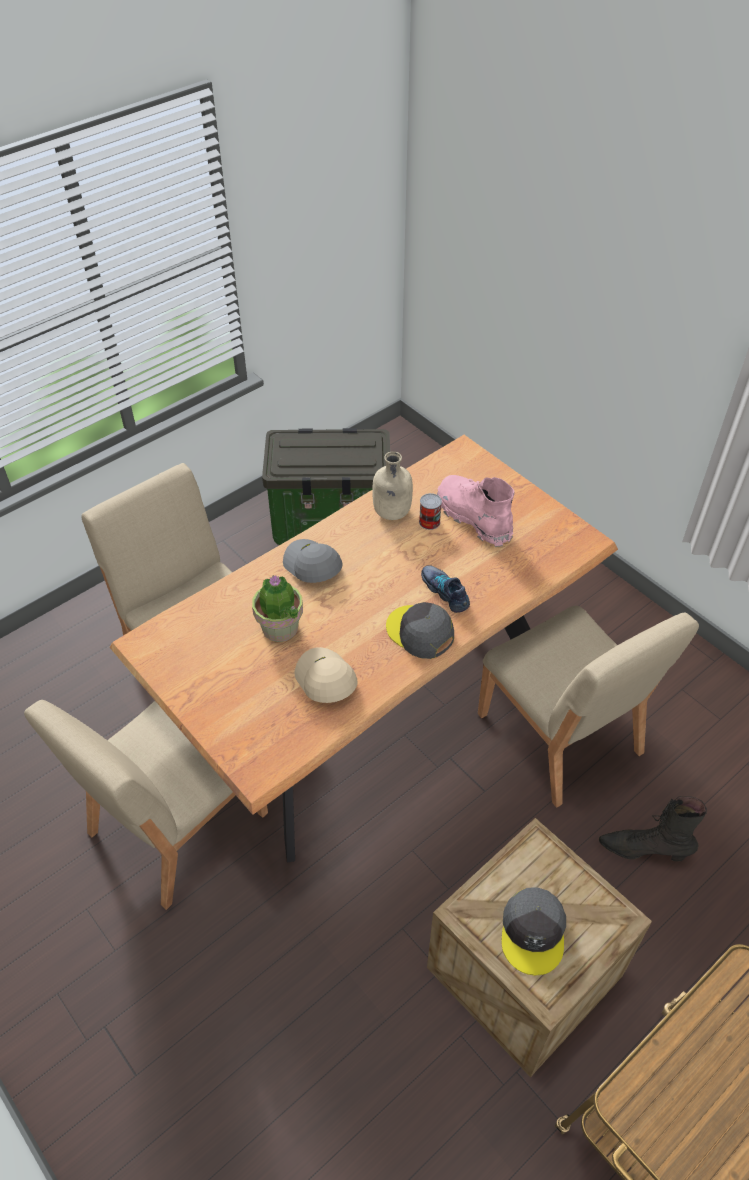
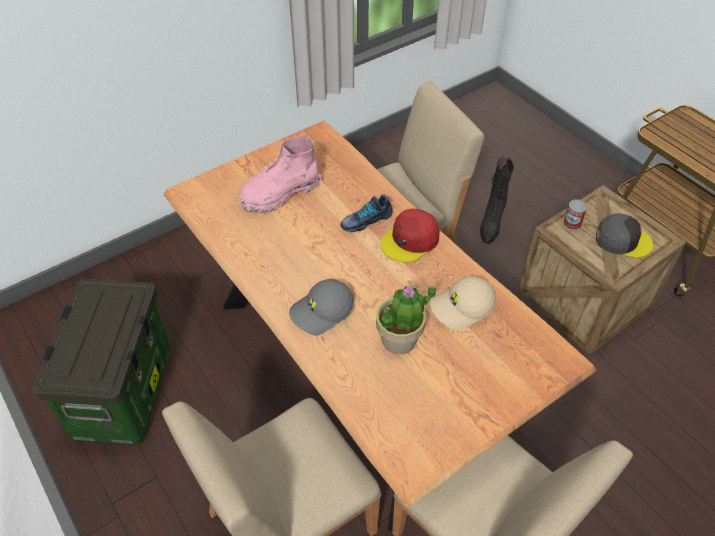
camera: 85 degrees left, 0 degrees up
beige bottle [372,451,413,520] -> none
grey cap [386,602,454,659] -> red cap [380,209,440,262]
can [419,493,442,530] -> can moved to [563,199,587,230]

